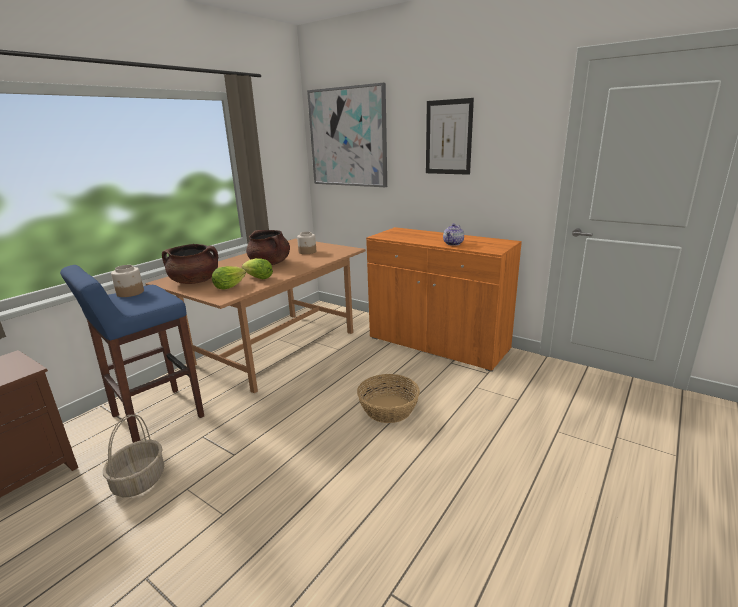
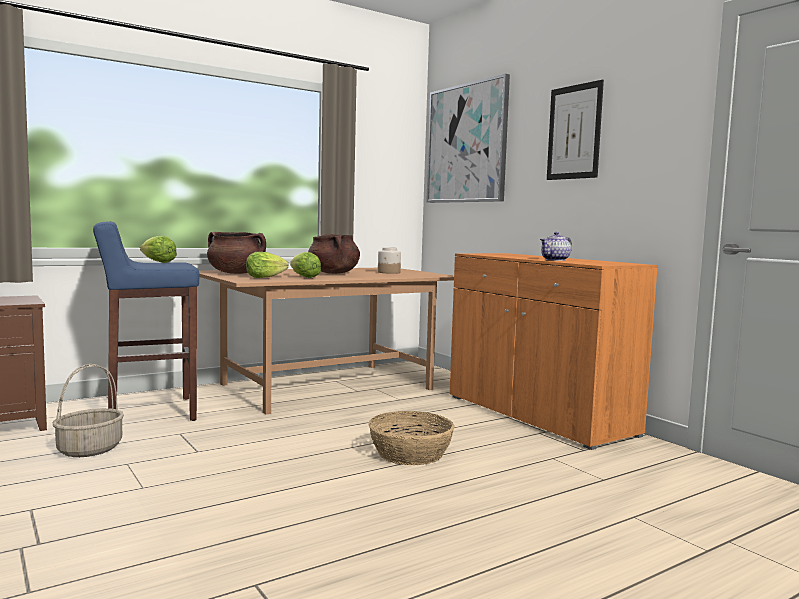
camera: 20 degrees right, 15 degrees down
jar [111,265,144,297] -> lettuce [140,236,177,263]

